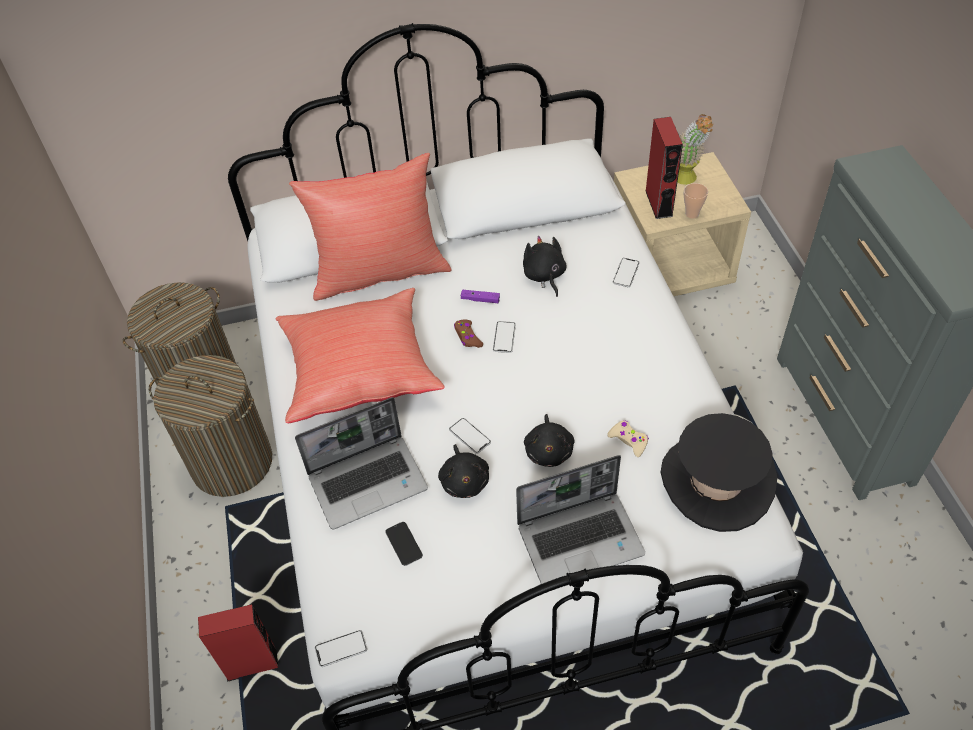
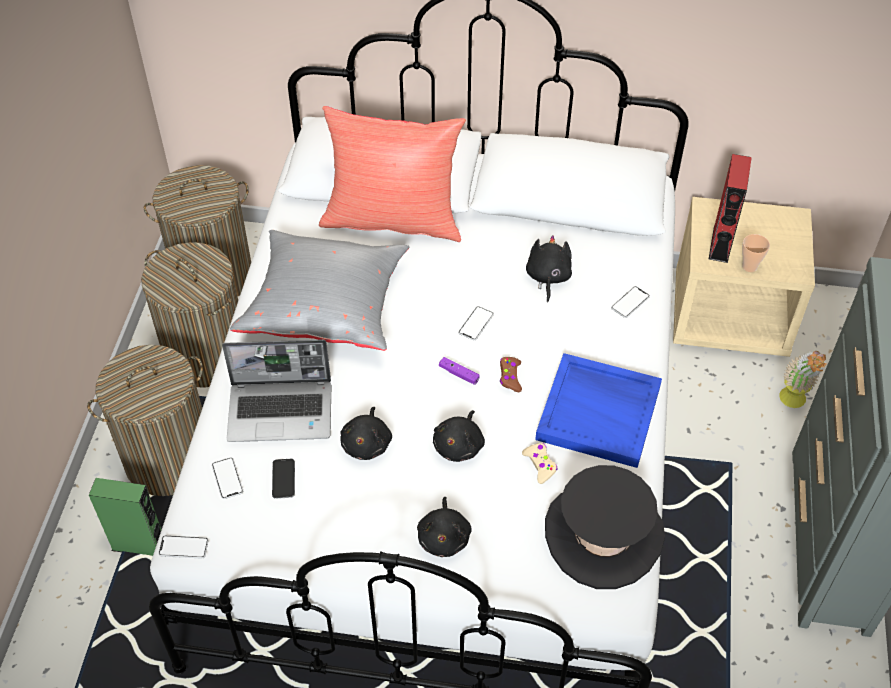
camera: 20 degrees right, 0 degrees up
red speaker [198,604,278,682] -> green speaker [89,478,162,556]
red pillow [275,288,445,423] -> grey pillow [230,230,409,351]
phone [449,418,491,454] -> phone moved to [212,458,243,499]
brown game controller [454,319,483,348] -> brown game controller moved to [500,357,522,392]
purple game controller [461,290,500,303] -> purple game controller moved to [439,357,480,385]
laptop [516,455,645,584] -> black plush toy [417,497,472,557]
potted plant [677,114,714,185] -> potted plant moved to [779,351,827,408]
none -> laundry basket [87,345,203,496]
none -> blue tray [535,353,662,468]

